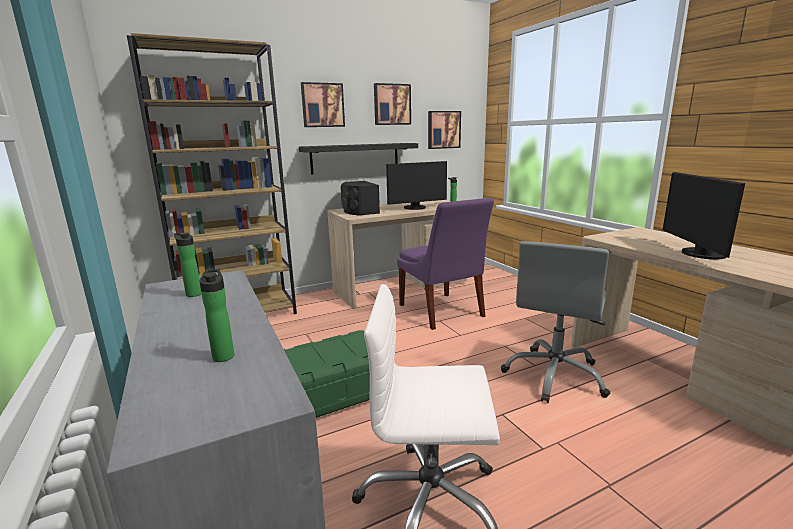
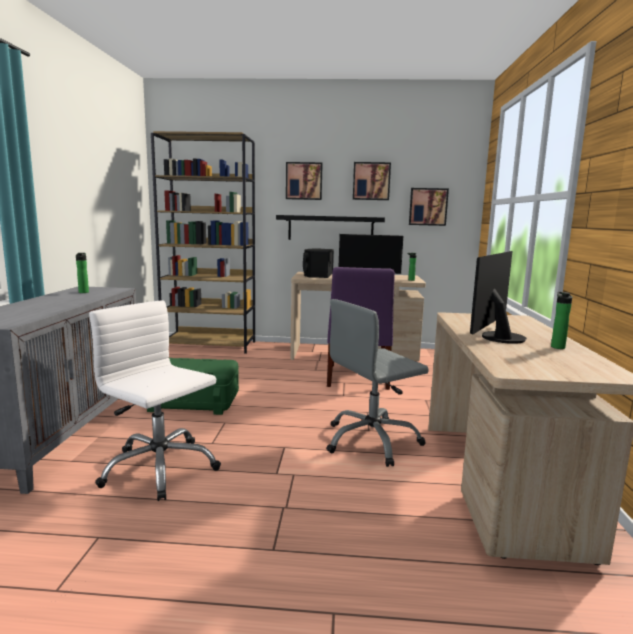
camera: 30 degrees right, 5 degrees down
bottle [199,269,234,362] -> bottle moved to [551,292,572,349]

